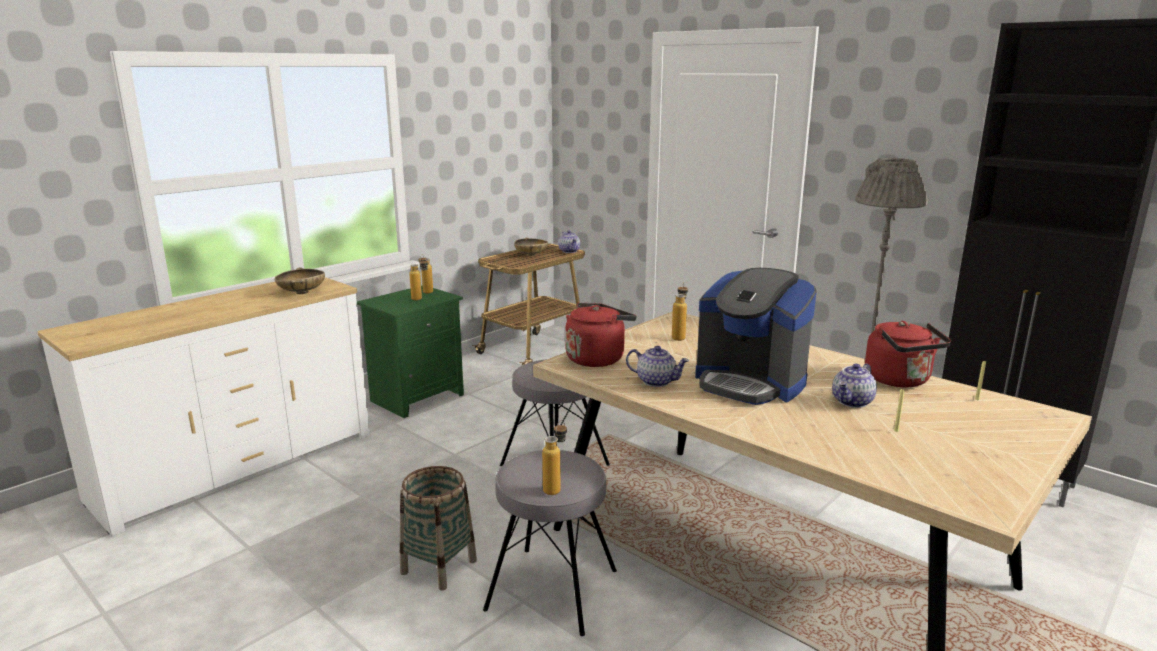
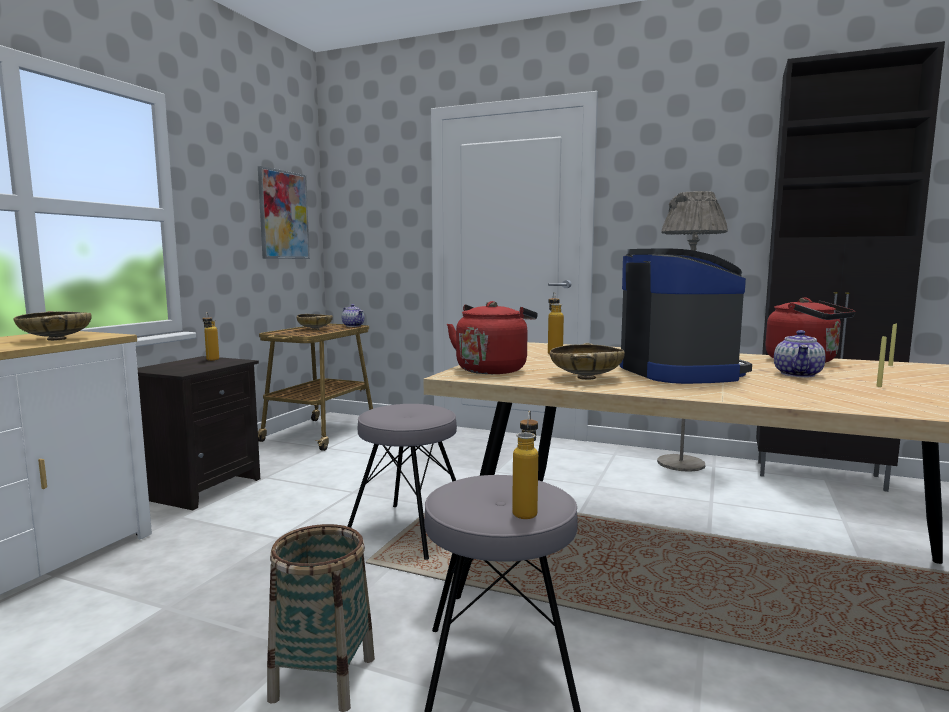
camera: 20 degrees left, 10 degrees down
green nightstand [357,286,464,418] -> black nightstand [137,356,260,510]
bottle [409,257,429,300] -> none
teapot [626,346,690,387] -> beige bowl [550,343,625,380]
coffee machine [695,268,816,405] -> coffee machine turned 120 degrees counterclockwise [619,249,752,384]
none -> picture [258,166,310,259]

